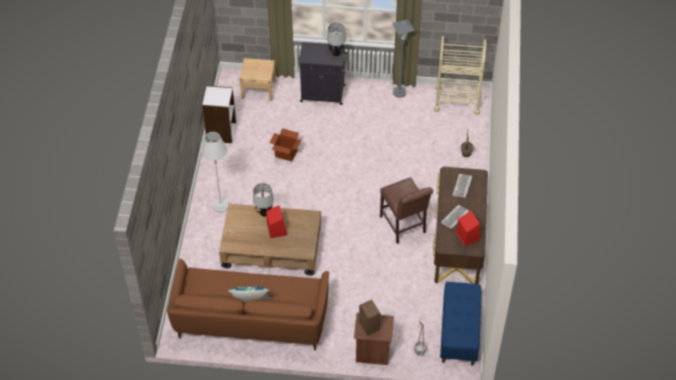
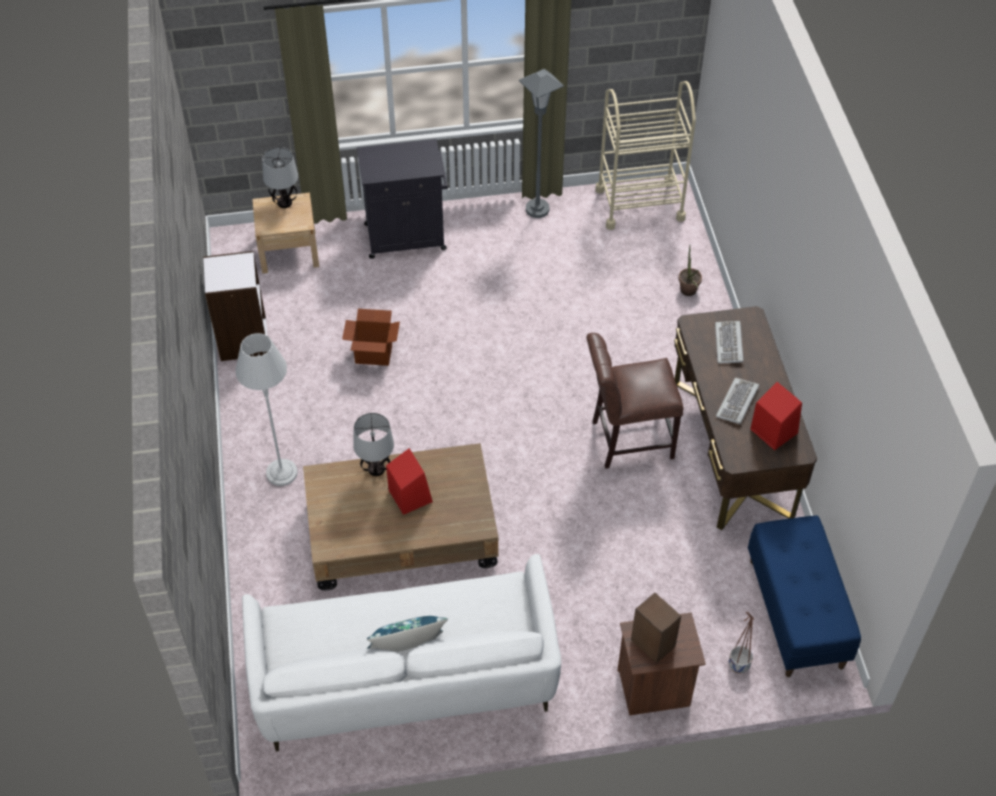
camera: 15 degrees left, 0 degrees up
brown sofa [167,259,329,351] -> white sofa [242,554,562,752]
table lamp [327,22,346,56] -> table lamp moved to [262,147,298,208]
brown chair [380,177,433,244] -> brown chair turned 120 degrees clockwise [586,333,684,469]

